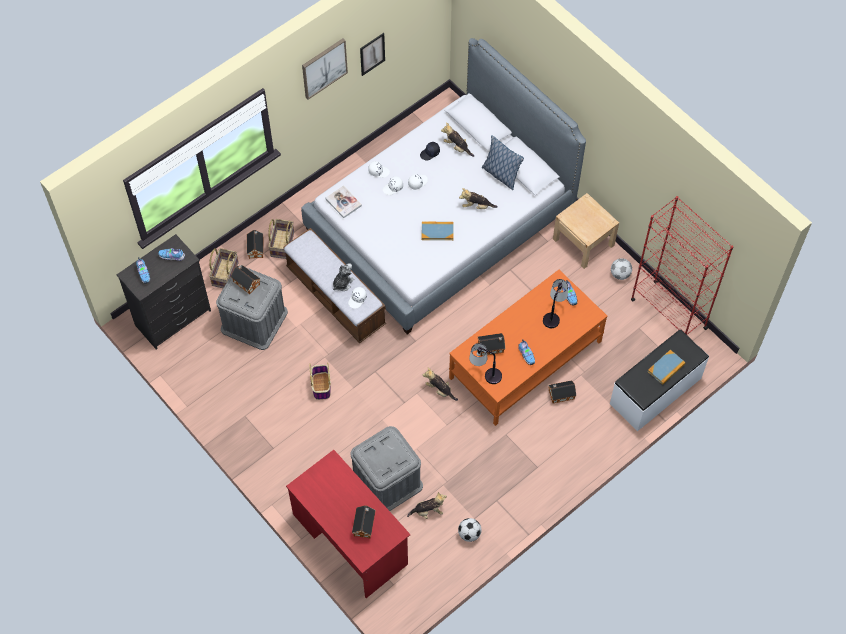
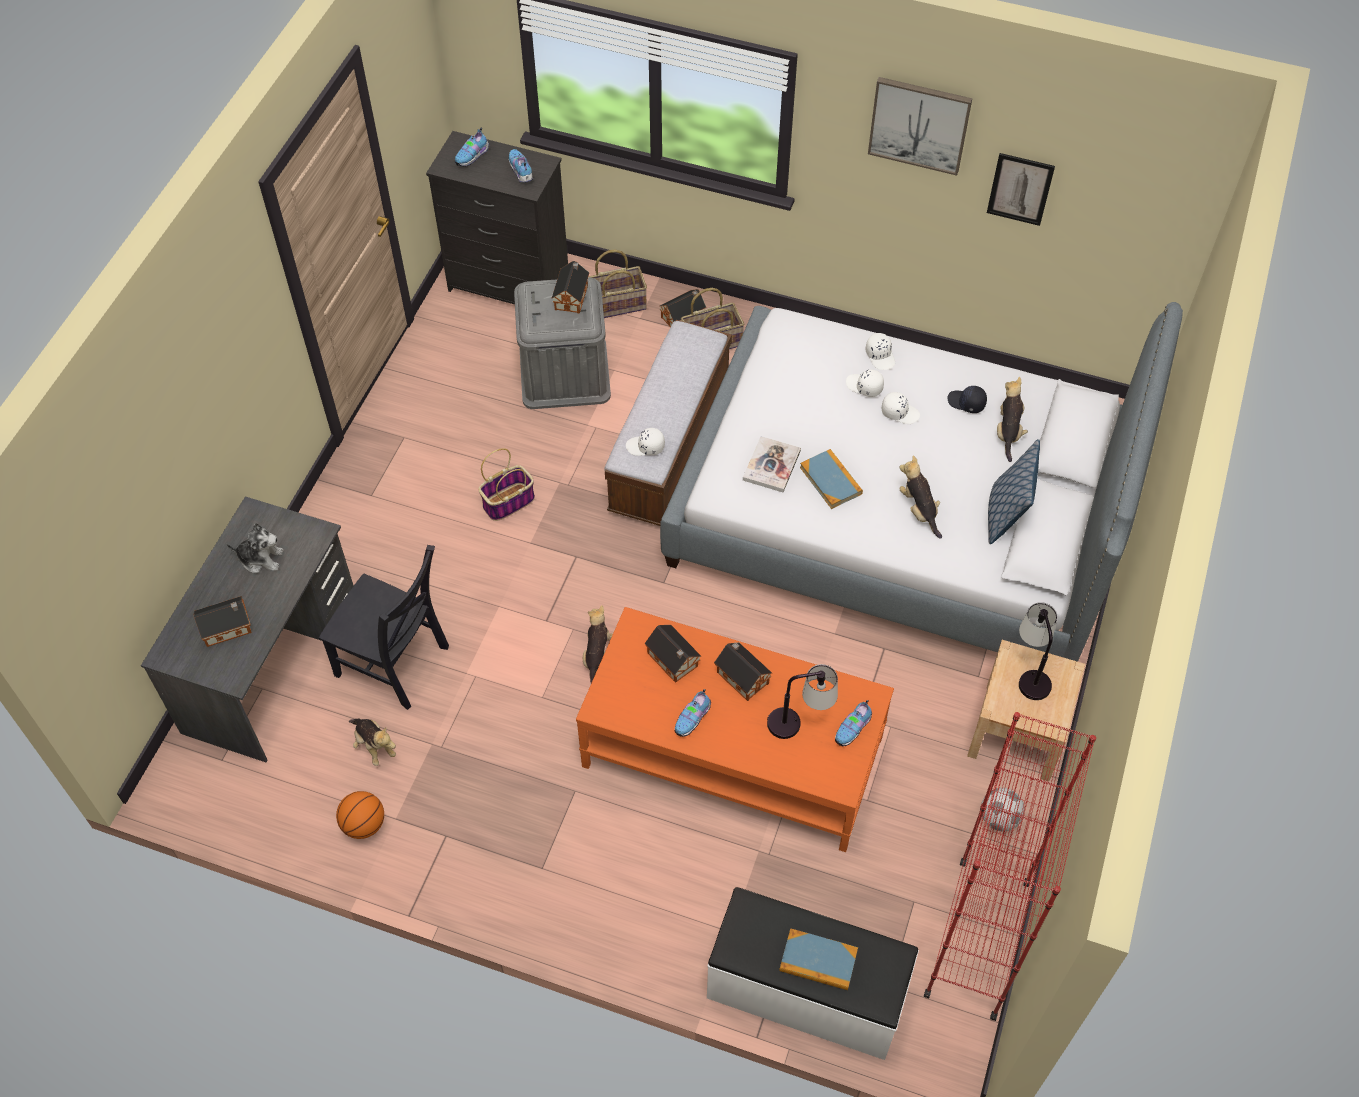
camera: 60 degrees right, 5 degrees down
red desk [286,450,410,598] -> grey desk [141,496,354,762]
book [325,185,362,218] -> book moved to [743,436,801,492]
plush toy [333,263,354,291] -> plush toy moved to [226,523,283,573]
grey storage box [350,426,423,511] -> black chair [319,545,449,710]
football [458,518,482,542] -> basketball [336,791,384,839]
table lamp [469,343,502,384] -> table lamp moved to [1019,602,1057,700]
toy house [548,380,576,404] -> toy house moved to [714,642,772,701]

